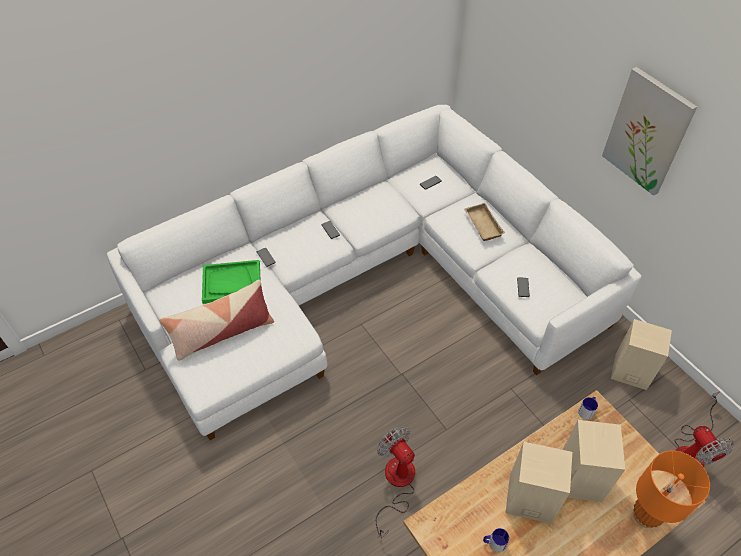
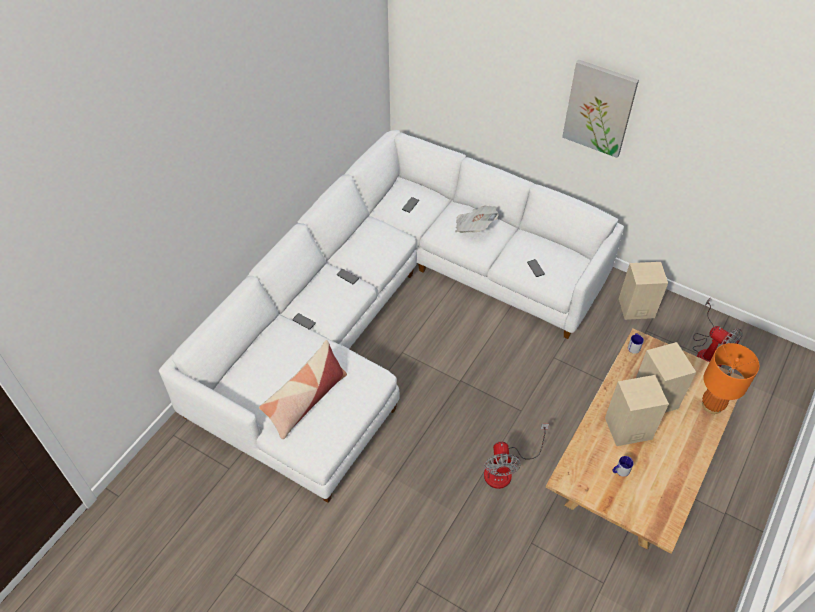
camera: 25 degrees left, 0 degrees up
green tray [202,260,261,304] -> none
fan [376,426,415,539] -> fan turned 120 degrees counterclockwise [484,424,549,489]
beige tray [464,203,505,241] -> newspaper [455,206,499,233]

